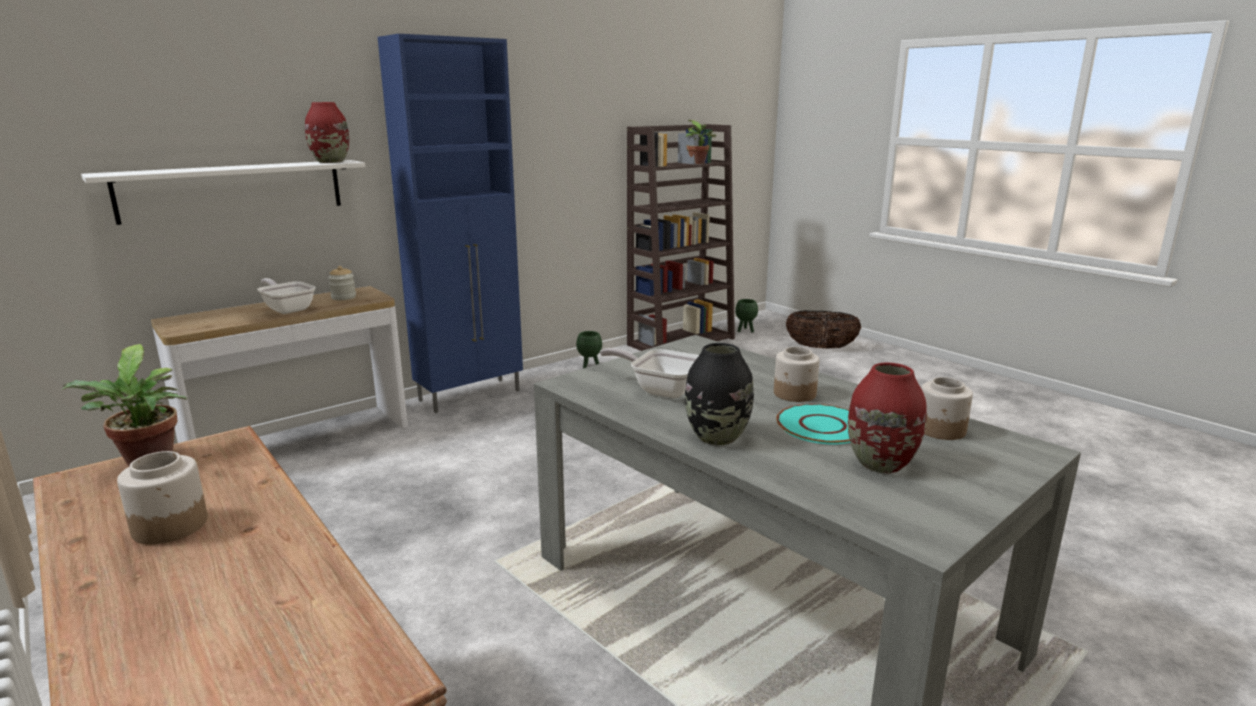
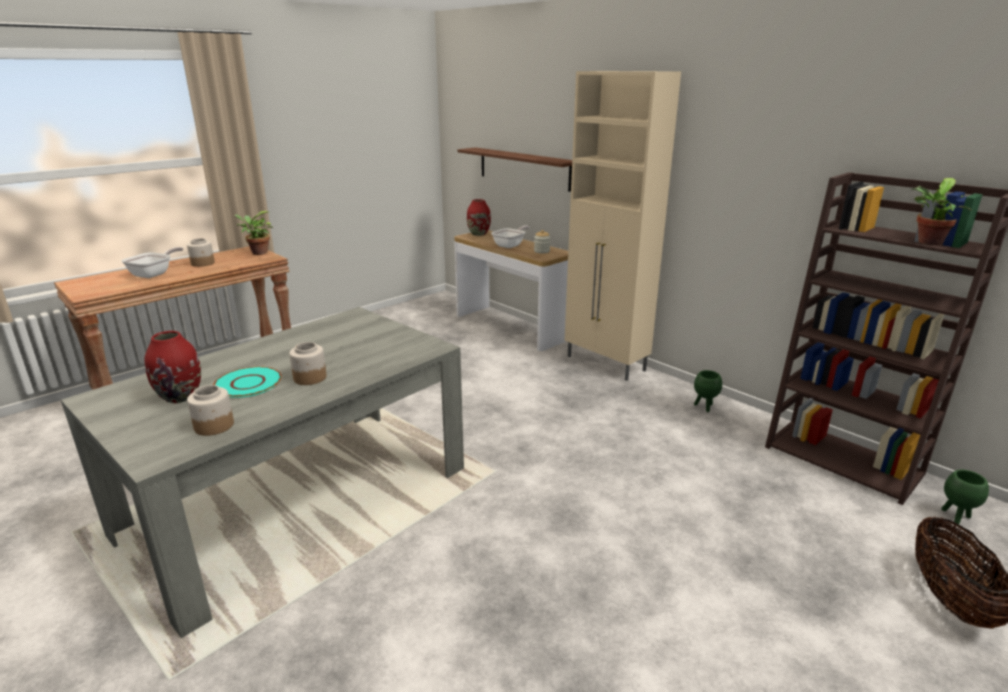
camera: 85 degrees right, 5 degrees up
white shelf [81,160,365,225] -> brown shelf [457,147,572,192]
red vase [305,102,349,163] -> red vase moved to [467,199,491,236]
blue cabinet [378,34,523,413] -> beige cabinet [565,71,681,381]
frying pan [600,348,699,398] -> frying pan moved to [121,247,183,278]
black vase [685,343,754,445] -> none

